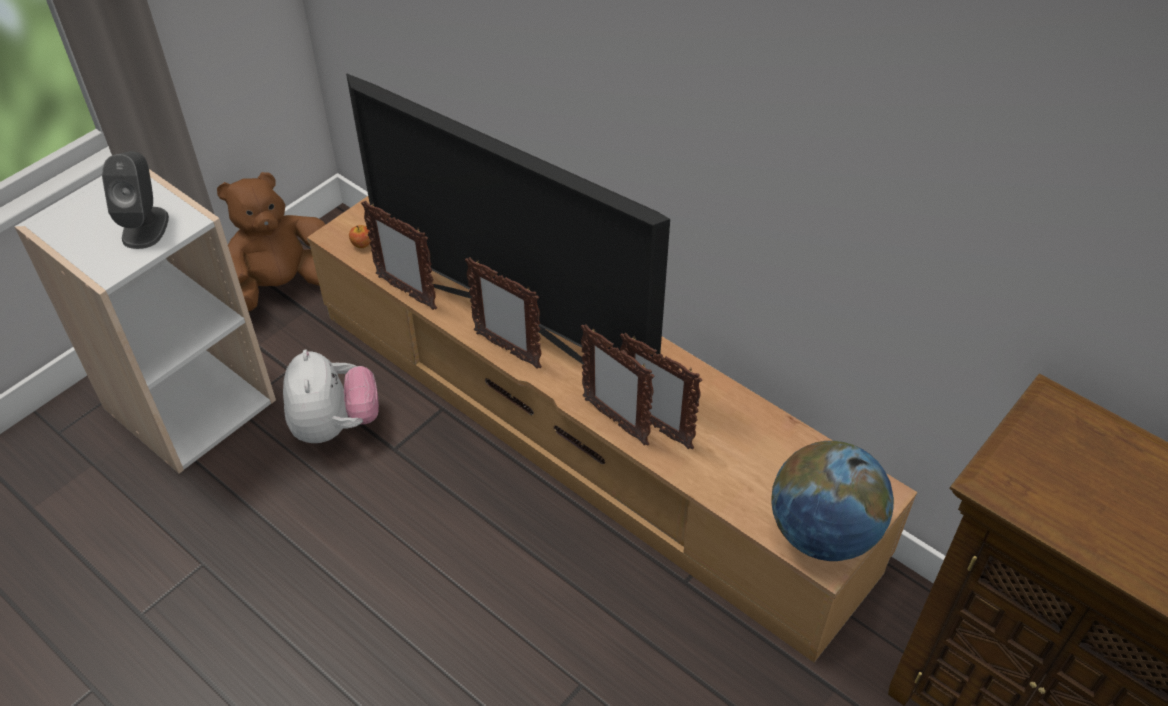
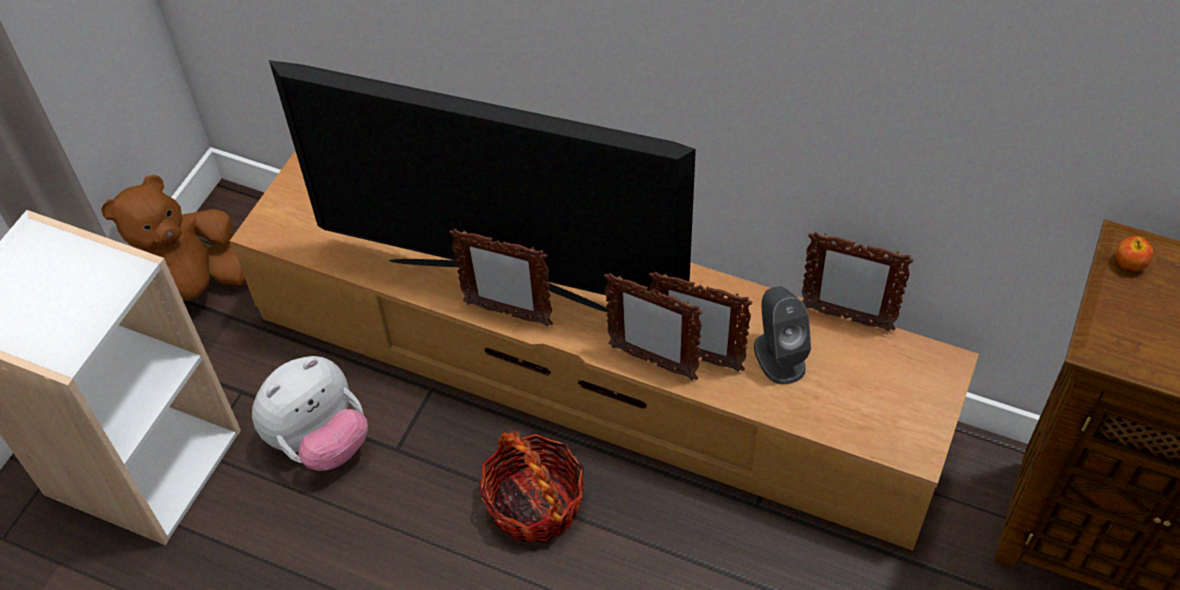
camera: 15 degrees left, 5 degrees up
grey speaker [102,151,169,249] -> grey speaker moved to [754,286,811,385]
plush toy [283,350,379,443] -> plush toy turned 75 degrees clockwise [252,356,368,471]
apple [349,225,371,248] -> apple moved to [1116,236,1153,271]
picture frame [361,200,437,310] -> picture frame moved to [802,232,914,332]
globe [771,441,894,561] -> none
none -> basket [479,430,585,543]

